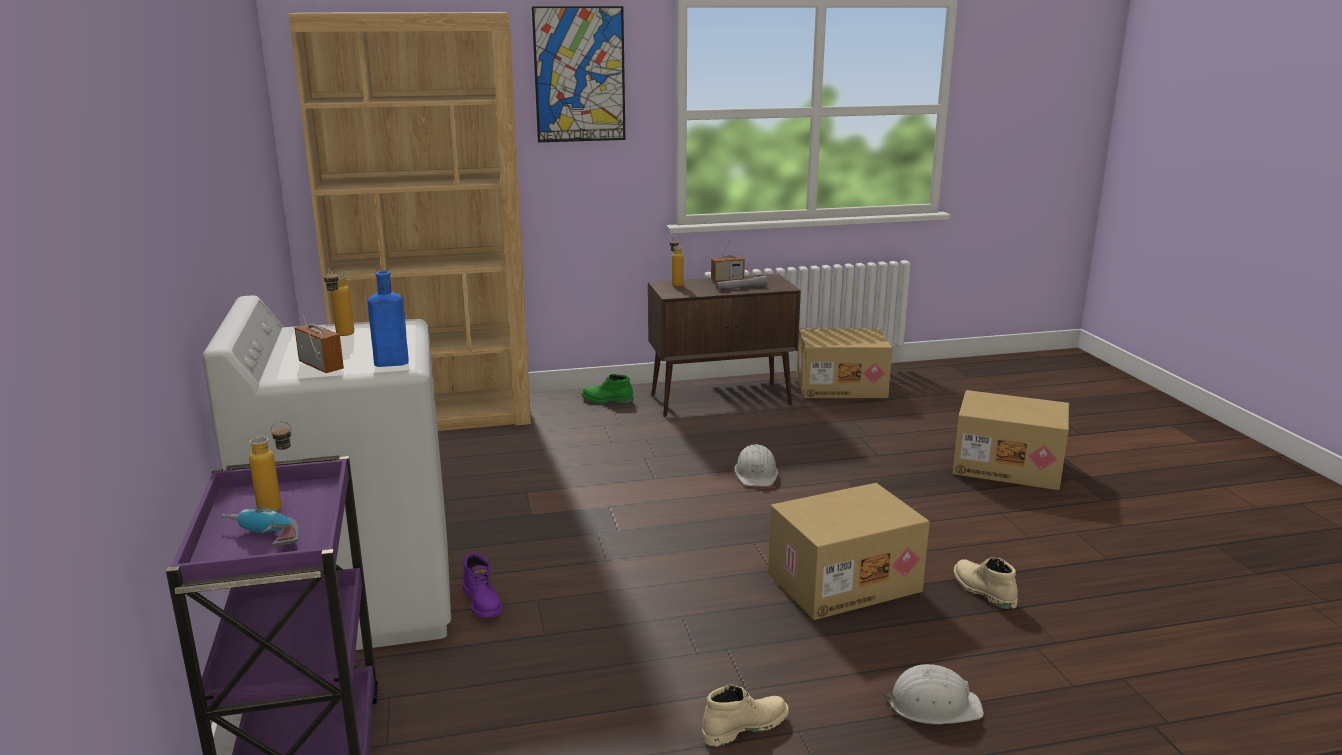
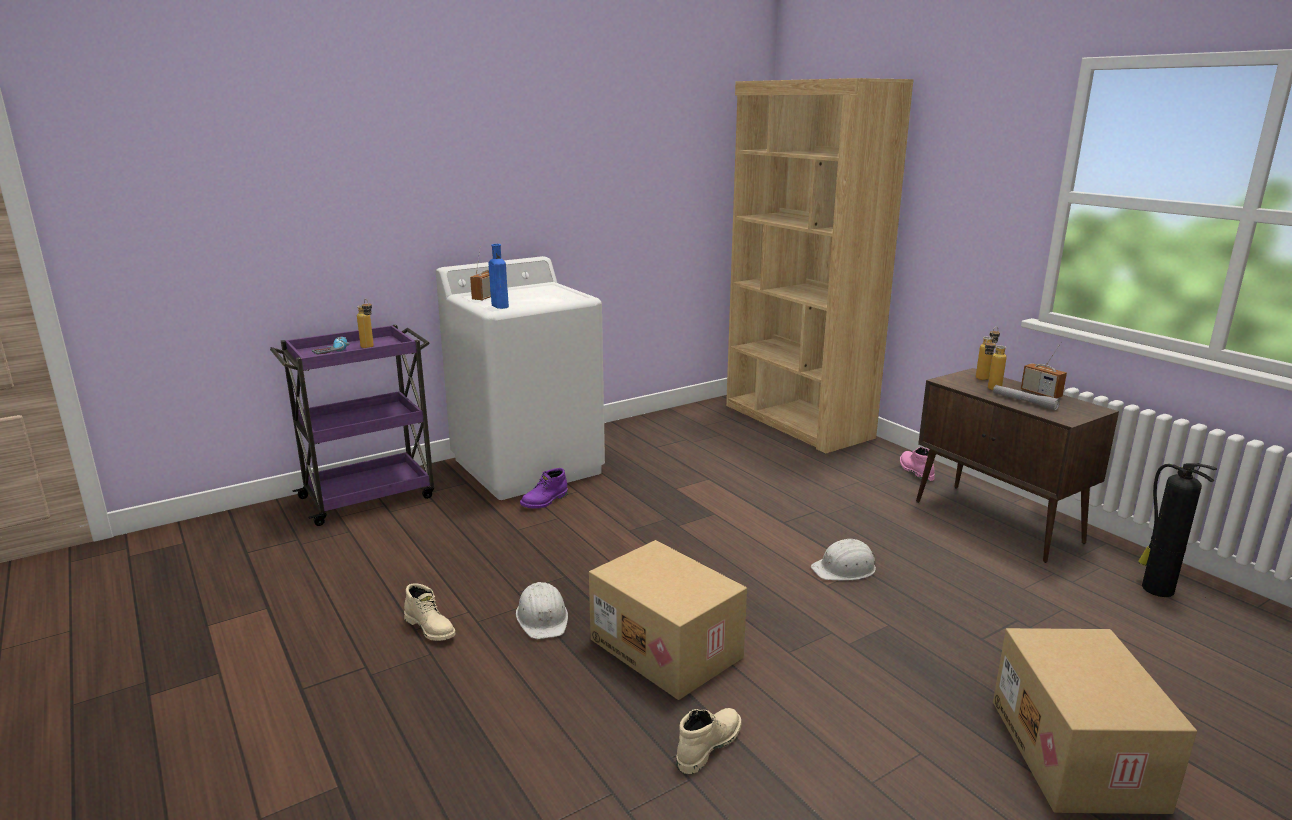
camera: 70 degrees right, 0 degrees up
bottle [324,268,354,336] -> bottle moved to [985,338,1007,390]
picture [532,6,625,142] -> none
green boot [581,374,633,403] -> pink boot [900,447,935,481]
cardboard box [797,329,892,398] -> fire extinguisher [1138,463,1217,597]
white hard hat [885,664,984,724] -> white hard hat moved to [516,582,568,639]

